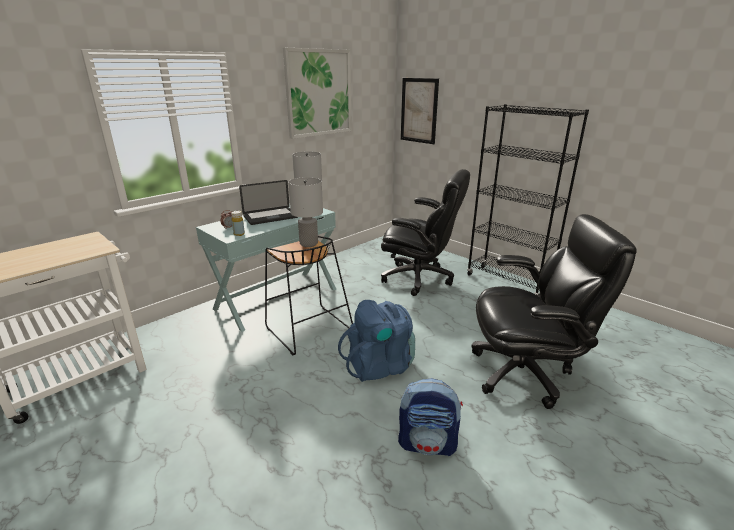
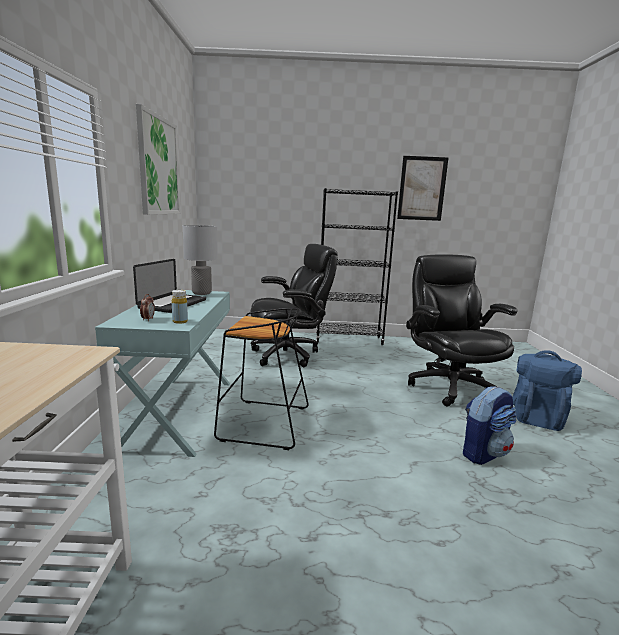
camera: 45 degrees left, 10 degrees down
grey table lamp [288,177,323,247] -> none
blue backpack [338,300,415,382] -> blue backpack moved to [513,350,582,431]
picture [401,78,439,144] -> picture moved to [397,156,448,221]
black office chair [471,214,637,409] -> black office chair turned 60 degrees counterclockwise [406,254,517,406]

